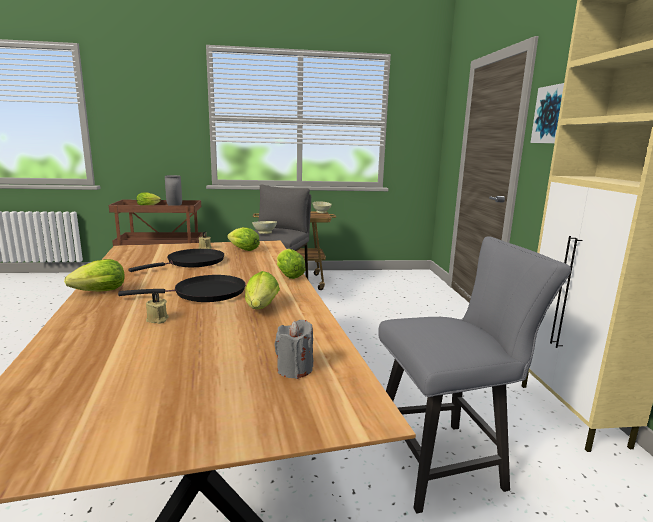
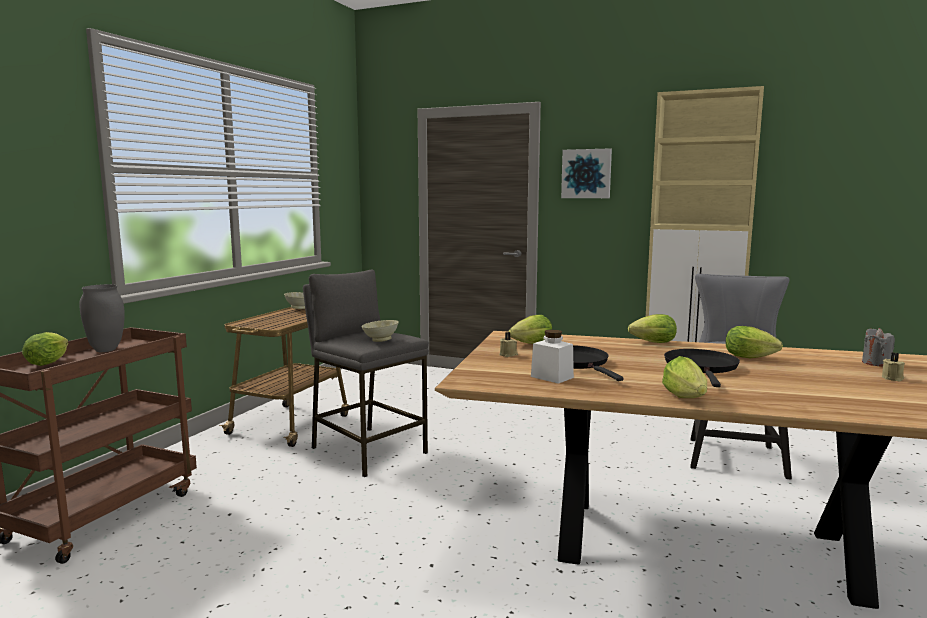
camera: 60 degrees left, 5 degrees down
beige candle [146,292,169,324] -> beige candle moved to [882,352,905,382]
none -> white jar [531,329,574,384]

